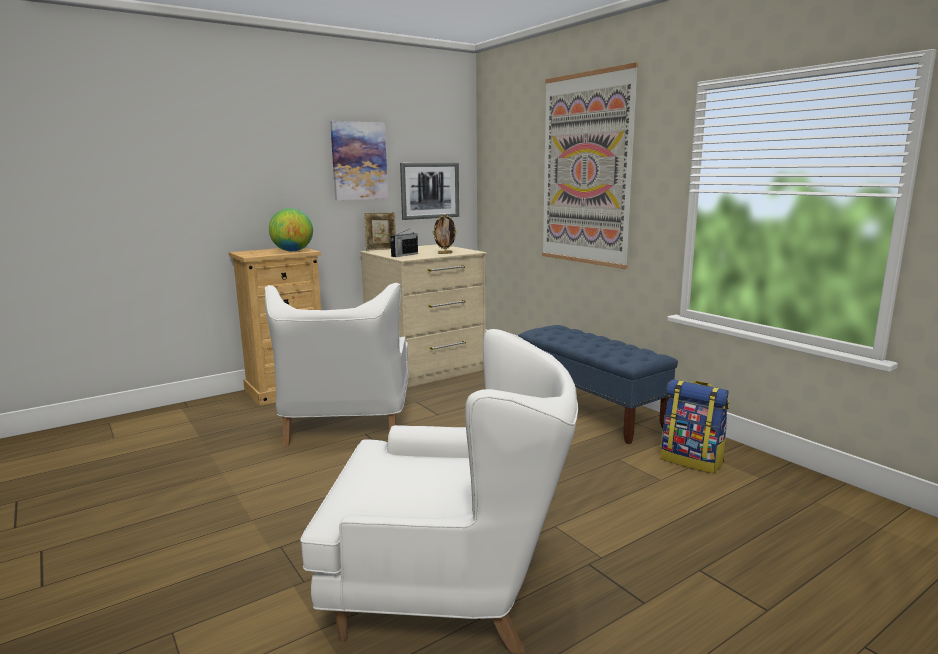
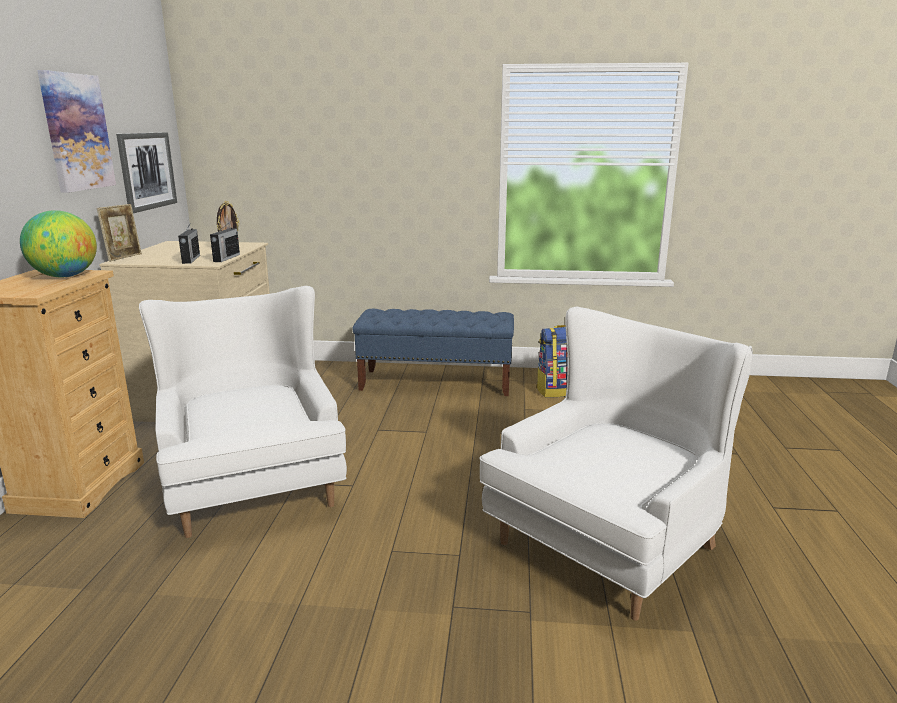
camera: 50 degrees left, 5 degrees up
white armchair [265,283,408,446] -> white armchair turned 150 degrees counterclockwise [139,286,347,538]
picture [542,62,638,269] -> none
none -> radio [210,223,240,262]

